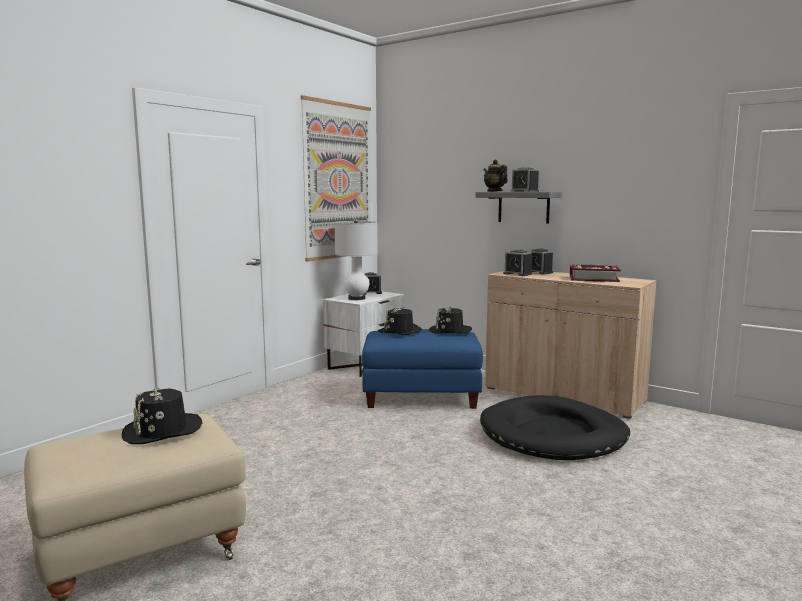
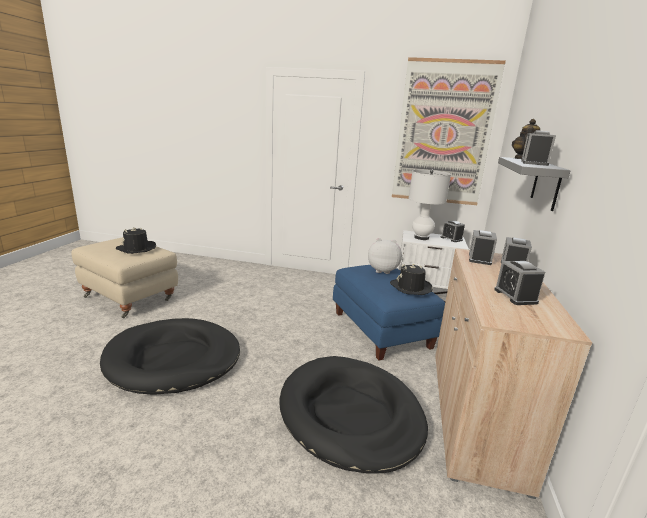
camera: 65 degrees right, 10 degrees up
black hat [378,305,422,335] -> plush toy [368,238,402,274]
book [570,264,621,282] -> alarm clock [494,261,545,305]
none -> black dog bed [100,318,240,395]

